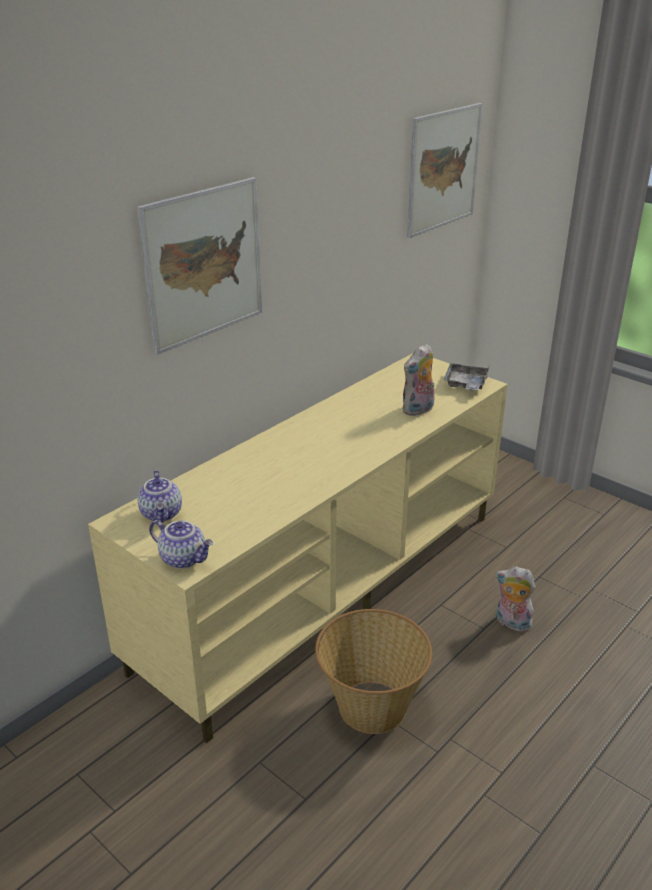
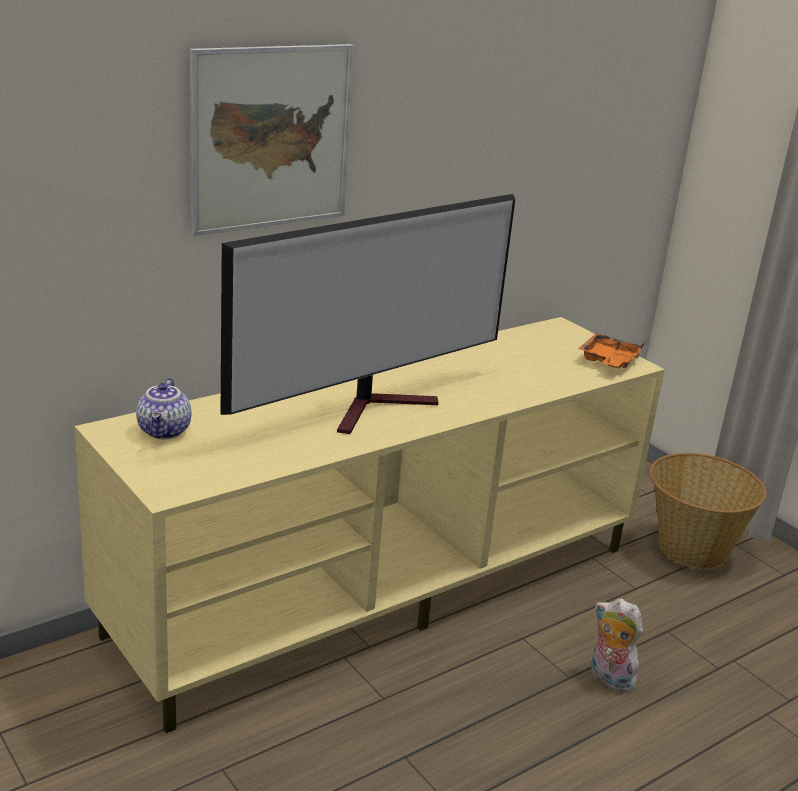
camera: 10 degrees right, 5 degrees down
teapot [149,520,213,569] -> none
basket [315,609,432,734] -> basket moved to [650,453,766,569]
plush toy [402,344,435,416] -> none
picture [407,103,483,238] -> none
grey tray [444,363,489,390] -> orange tray [578,333,645,368]
none -> television [221,194,515,434]

